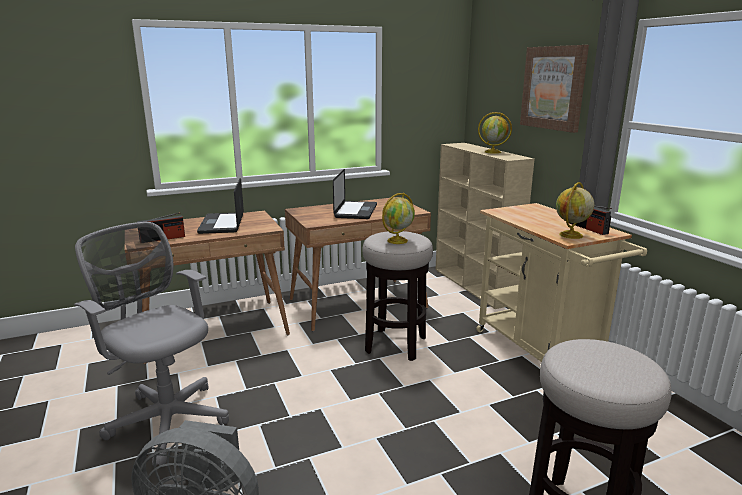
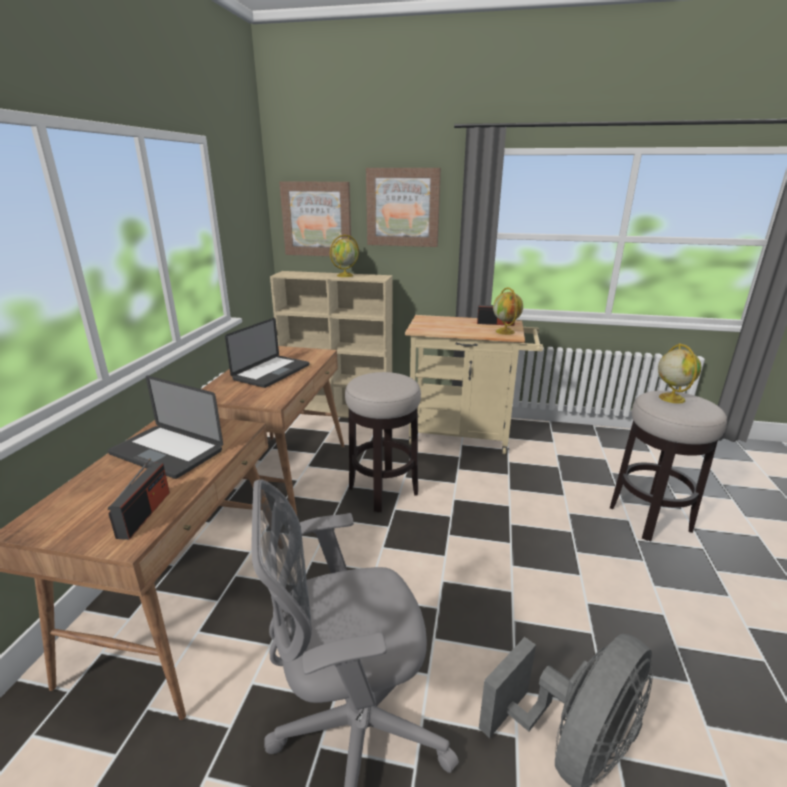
camera: 55 degrees left, 5 degrees up
laptop [333,169,377,219] -> laptop turned 75 degrees clockwise [225,318,310,388]
globe [382,193,415,244] -> globe moved to [658,343,701,404]
none -> picture [279,181,351,256]

